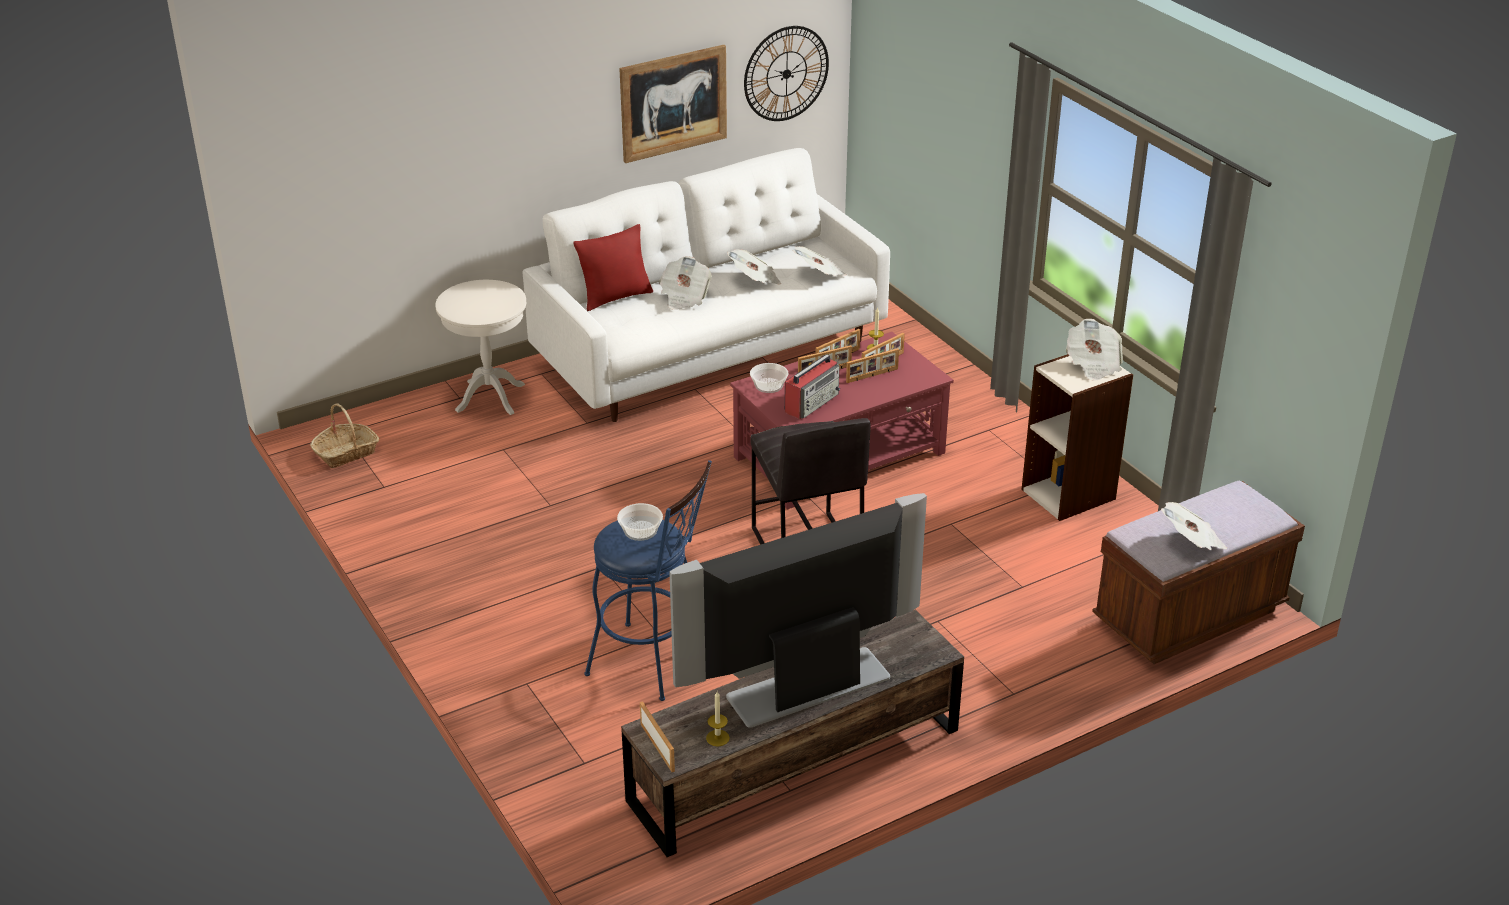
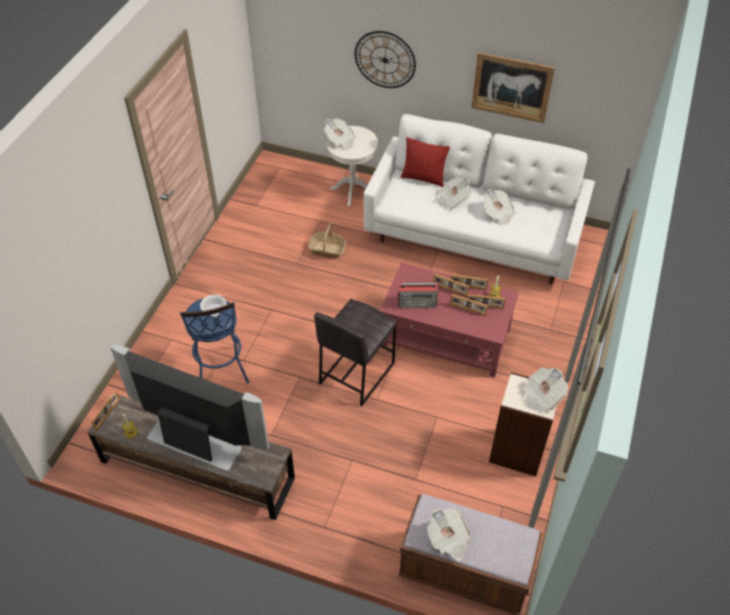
camera: 50 degrees right, 15 degrees up
basket [311,403,379,468] -> basket moved to [308,223,346,258]
wall clock [744,26,829,121] -> wall clock moved to [355,31,416,88]
bowl [750,363,788,393] -> none
newspaper [792,246,847,276] -> newspaper moved to [324,119,356,149]

